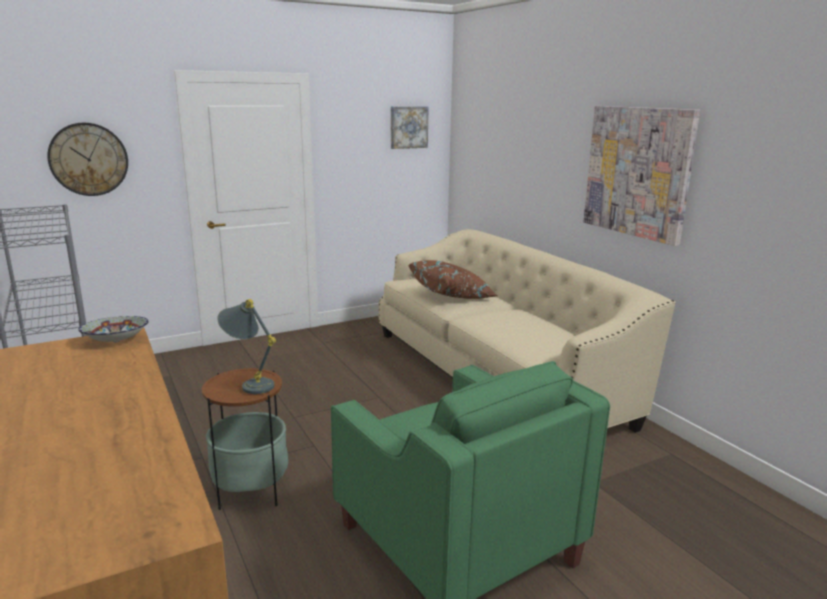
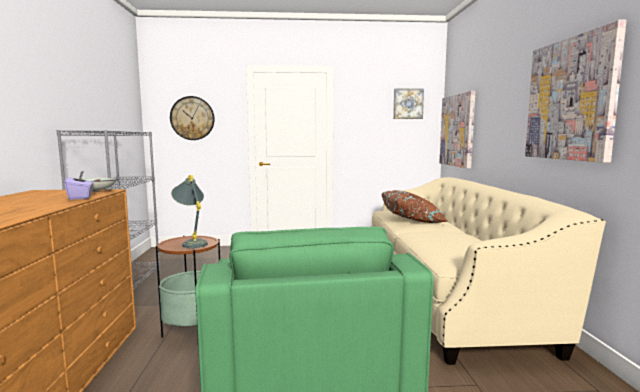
camera: 25 degrees right, 10 degrees down
none -> purple tissue box [64,171,93,200]
none -> picture [439,91,475,168]

